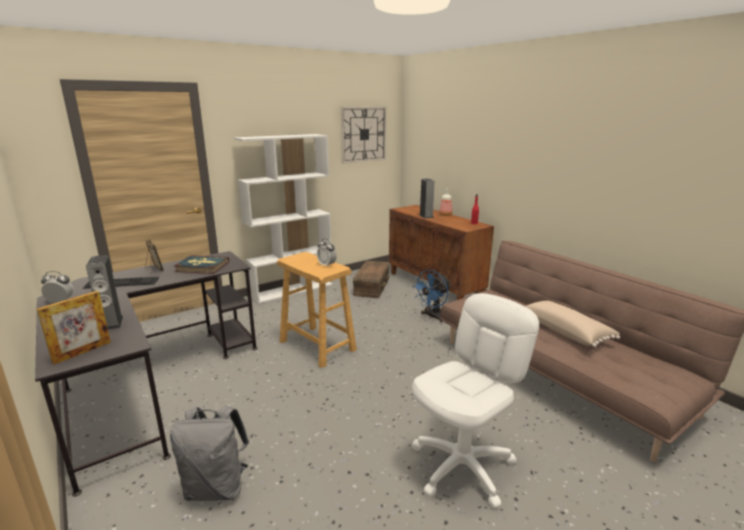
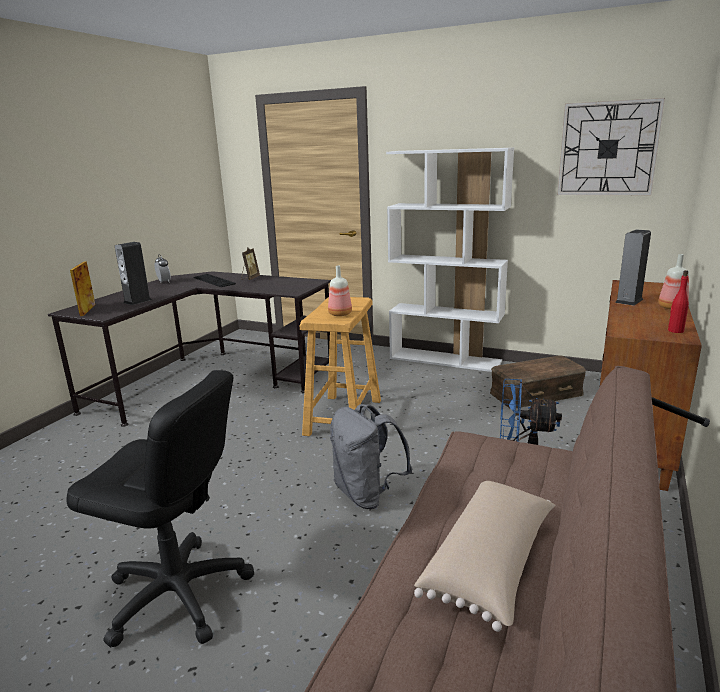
camera: 60 degrees right, 0 degrees up
picture frame [37,291,111,365] -> picture frame turned 75 degrees clockwise [70,261,95,316]
grey backpack [170,406,249,501] -> grey backpack moved to [330,404,412,509]
book [174,255,229,274] -> none
alarm clock [317,239,337,268] -> bottle [328,265,352,316]
white office chair [412,293,539,509] -> black office chair [66,370,254,647]

